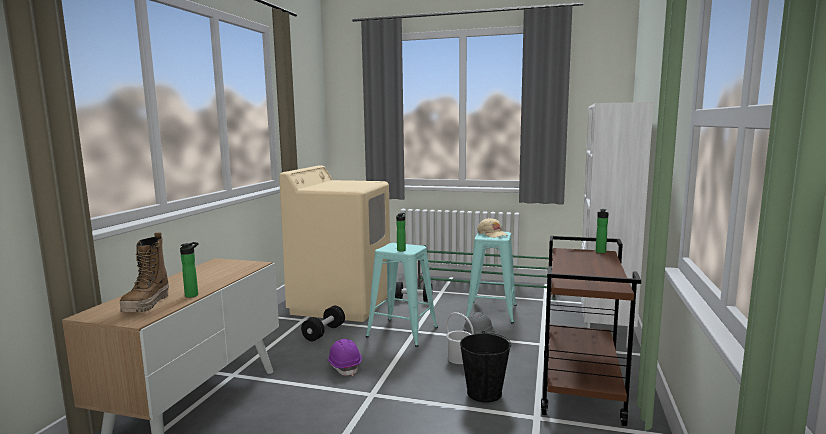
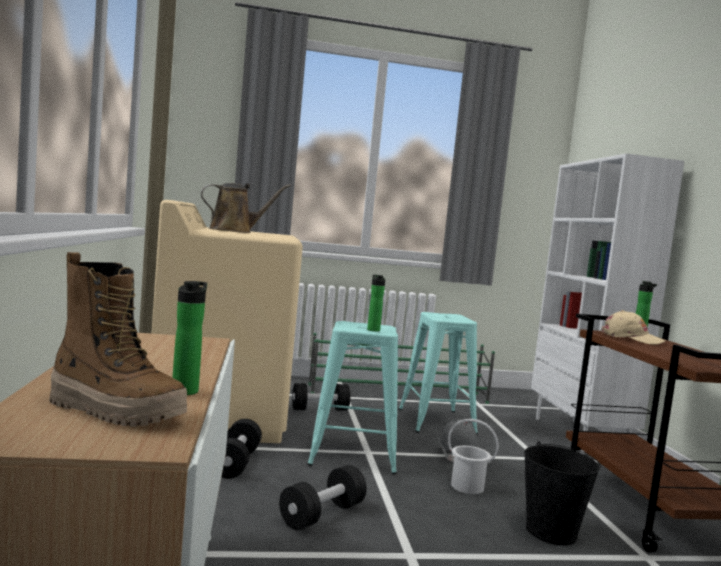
camera: 25 degrees left, 5 degrees down
boot [120,233,169,312] -> boot turned 45 degrees counterclockwise [49,252,187,427]
purple hard hat [327,339,362,376] -> black dumbbell [279,465,367,530]
beige cap [477,218,509,238] -> beige cap moved to [601,310,666,345]
none -> brown watering can [201,183,291,233]

